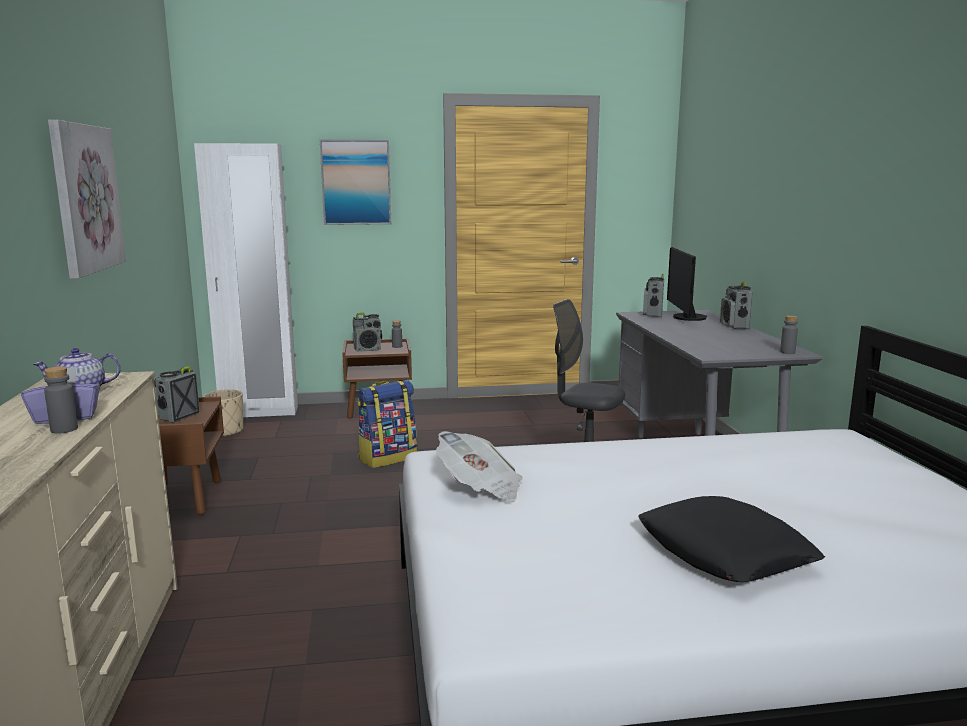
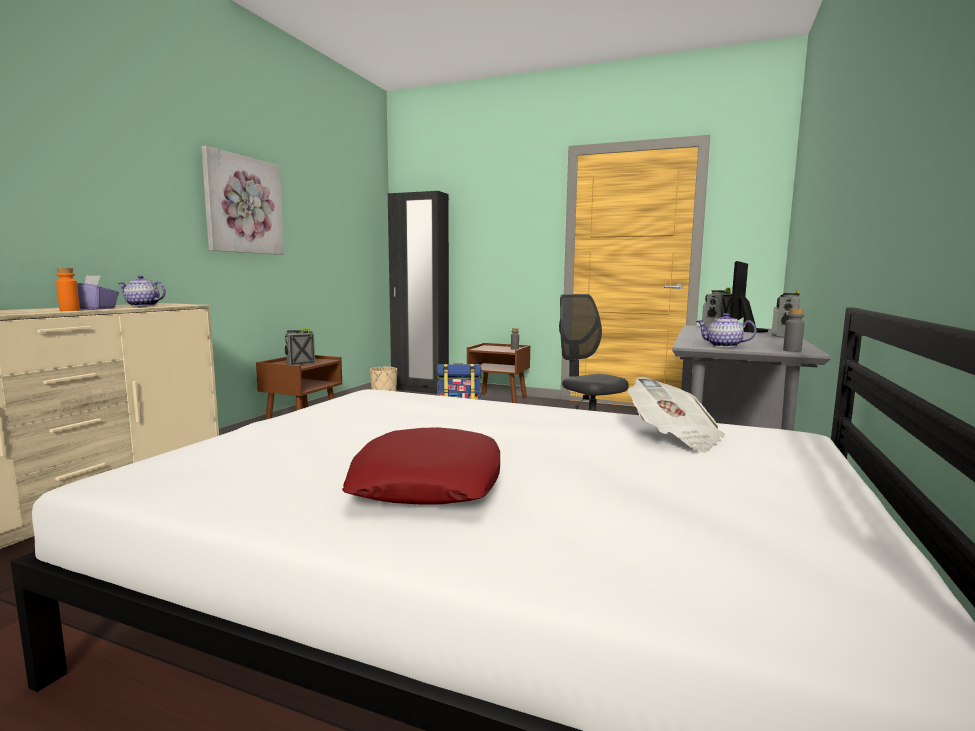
camera: 30 degrees right, 5 degrees down
grey bottle [44,366,78,434] -> orange bottle [56,268,80,311]
white wardrobe [194,143,298,417] -> black wardrobe [388,191,449,394]
picture [320,140,391,225] -> none
radio [353,313,382,352] -> none
newspaper [436,431,522,502] -> newspaper moved to [628,377,725,453]
black pillow [638,496,825,582] -> red pillow [342,427,500,505]
none -> teapot [697,313,757,347]

